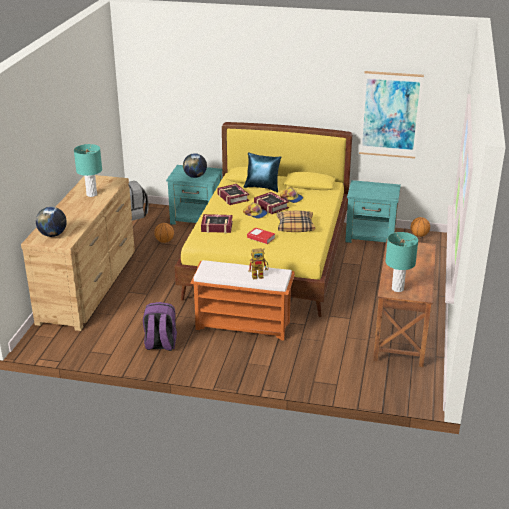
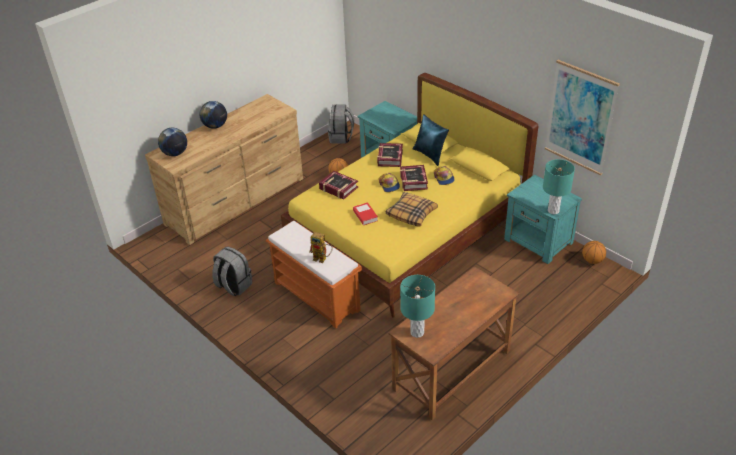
camera: 35 degrees right, 10 degrees up
turquoise table lamp [74,144,102,197] -> turquoise table lamp moved to [543,159,575,214]
purple backpack [143,302,177,351] -> grey backpack [212,246,252,297]
globe [183,153,207,178] -> globe moved to [200,101,227,129]

